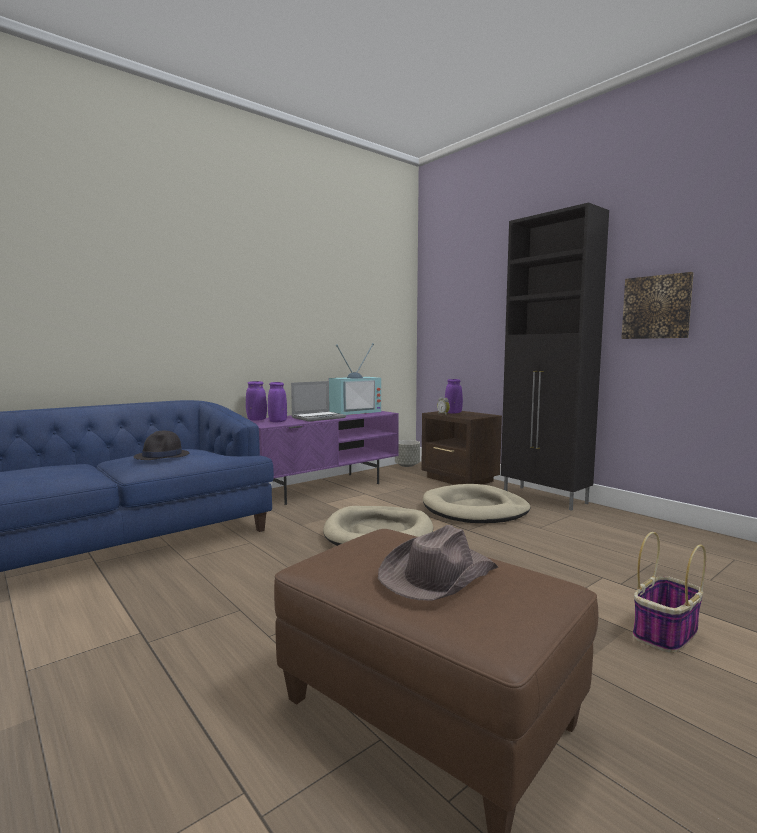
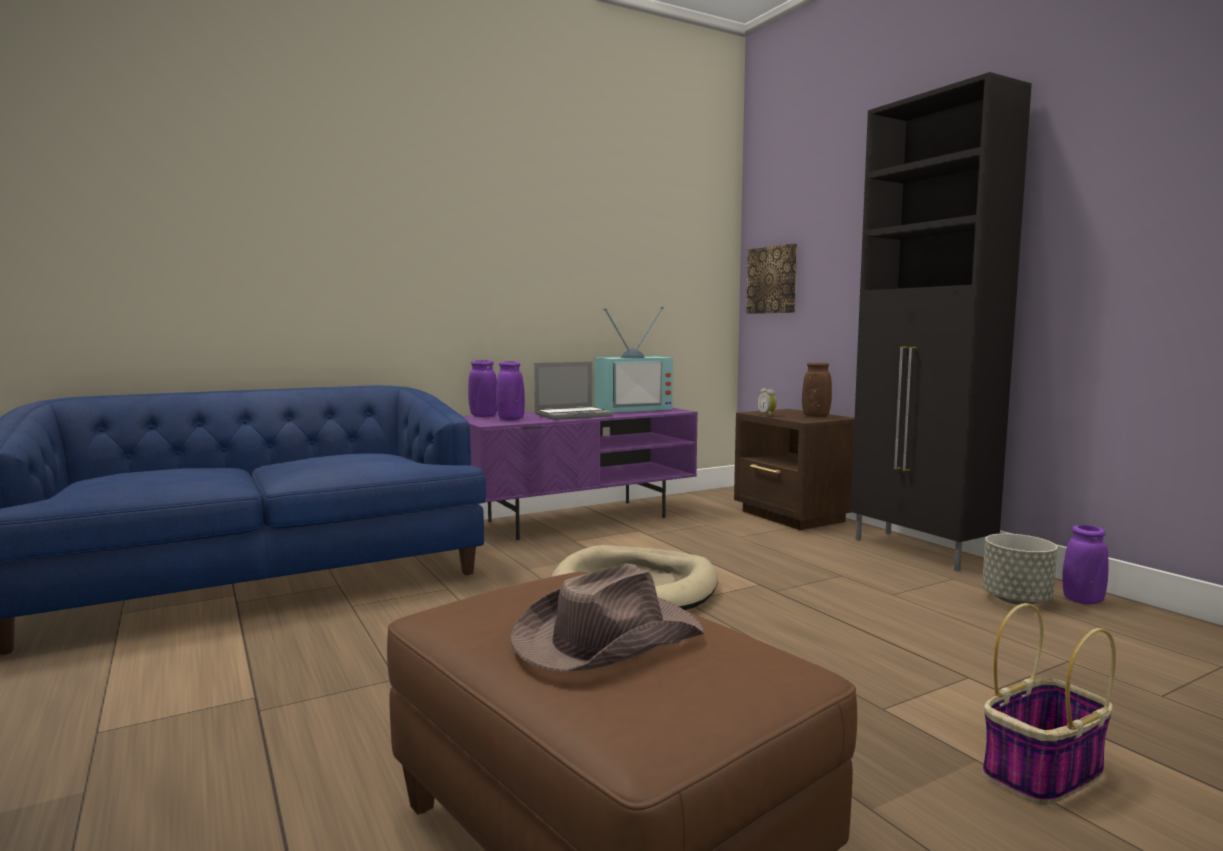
camera: 10 degrees right, 0 degrees up
black hat [134,431,189,460] -> none
grey planter [395,440,420,467] -> grey planter moved to [982,534,1058,605]
beige dog bed [423,484,530,523] -> none
purple vase [445,379,463,413] -> purple vase moved to [1062,525,1109,604]
picture [621,272,694,339] -> picture moved to [746,244,797,314]
none -> brown vase [802,362,832,417]

